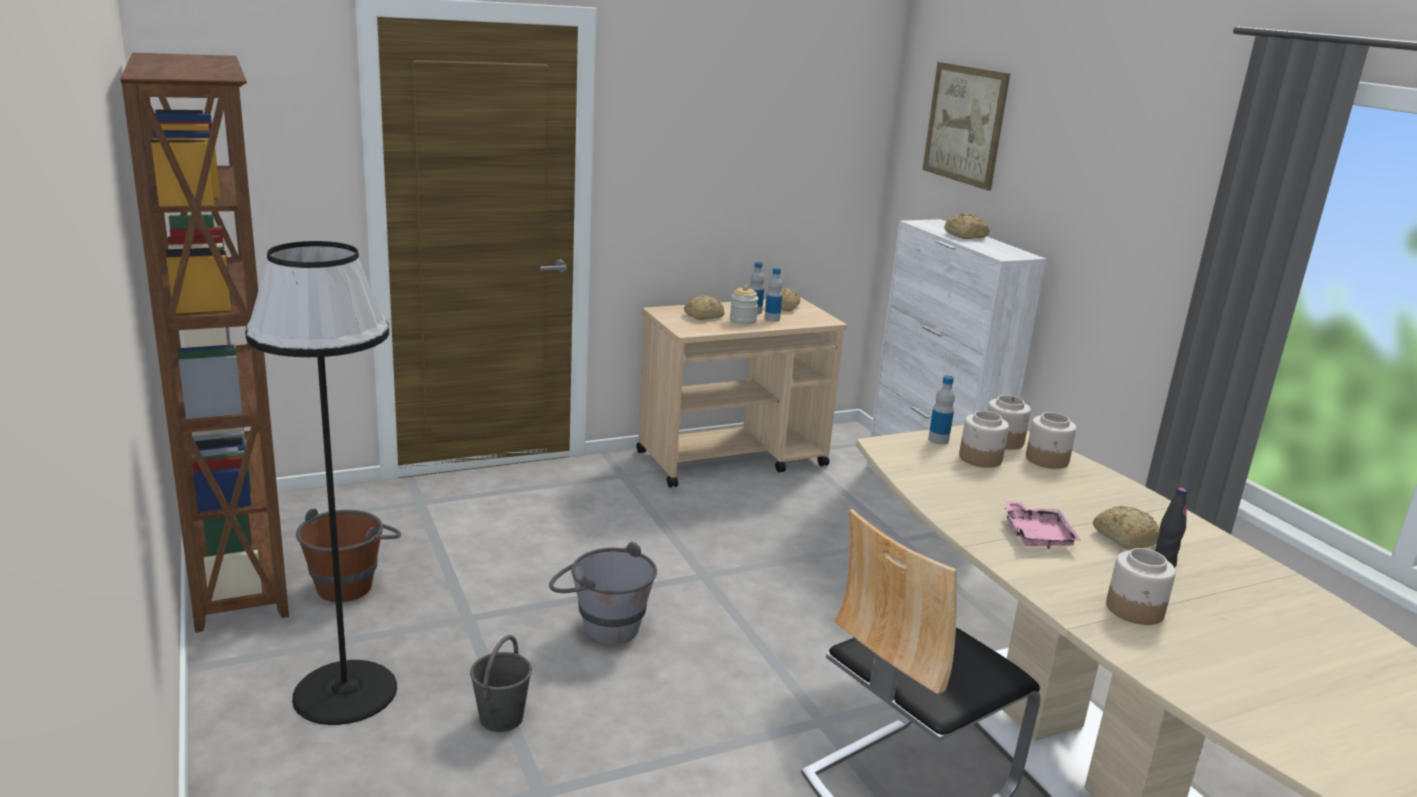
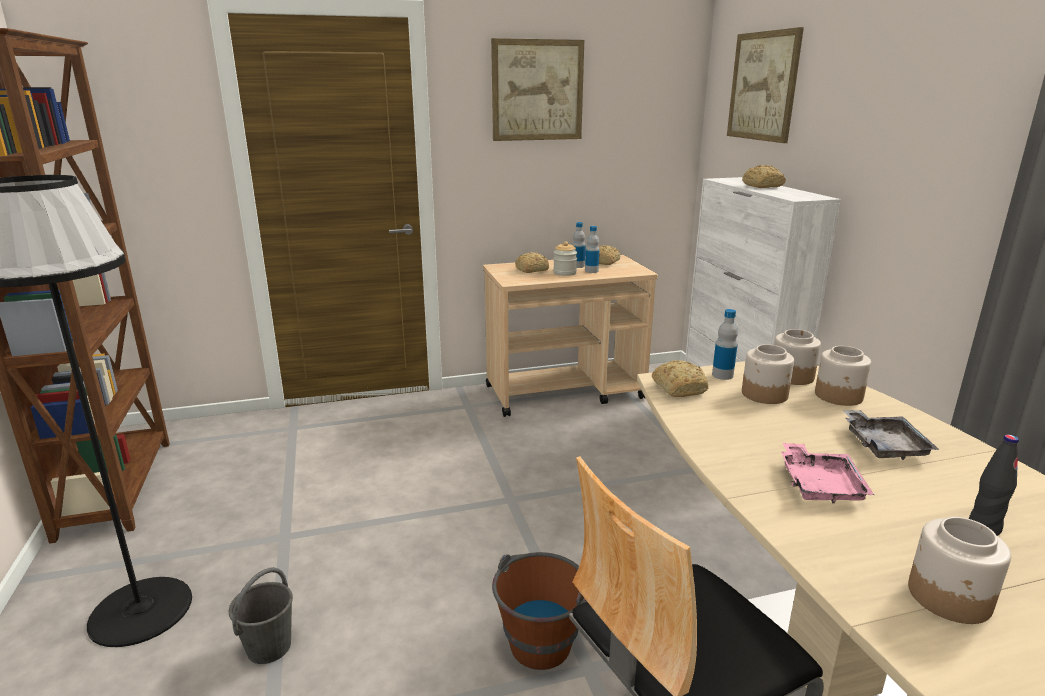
camera: 10 degrees right, 0 degrees up
brown bucket [296,509,401,602] -> brown bucket moved to [492,552,586,670]
grey bucket [549,542,657,645] -> none
bread [1093,506,1160,549] -> bread moved to [652,360,708,397]
none -> picture [491,38,584,141]
none -> grey tray [842,410,940,460]

